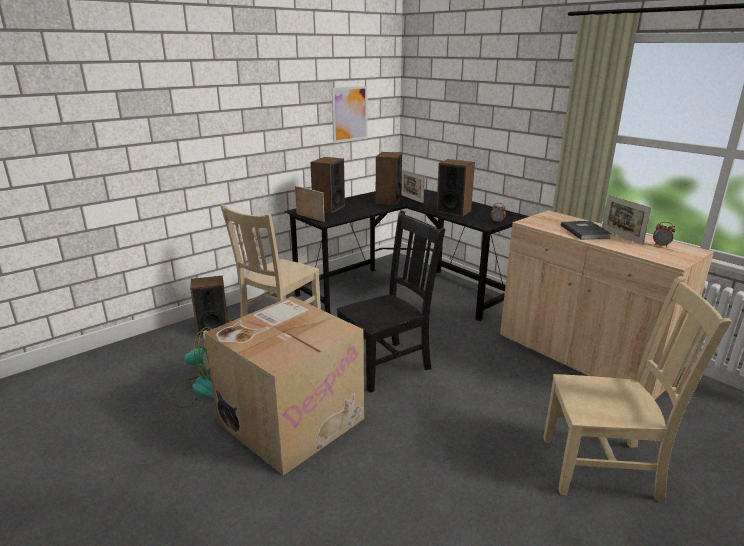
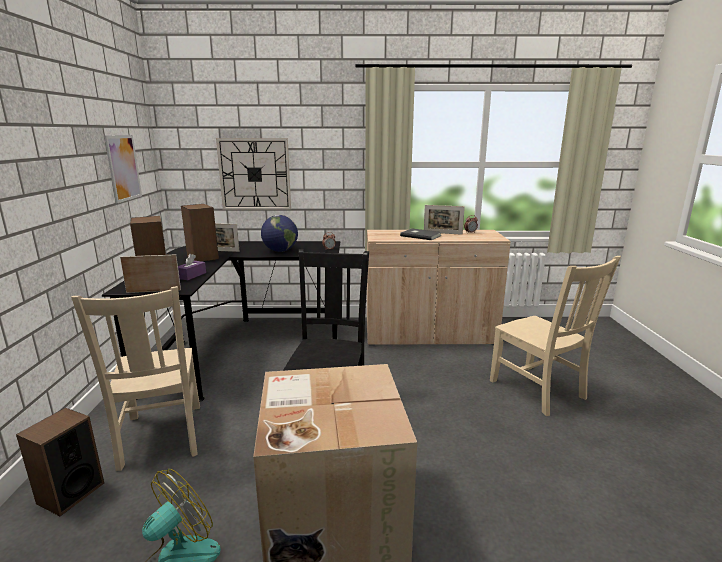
camera: 50 degrees left, 5 degrees down
speaker [436,159,475,217] -> globe [261,215,298,252]
beige chair [543,276,732,502] -> beige chair turned 105 degrees clockwise [490,256,621,416]
none -> purple tissue box [178,254,206,280]
none -> wall clock [216,138,291,210]

